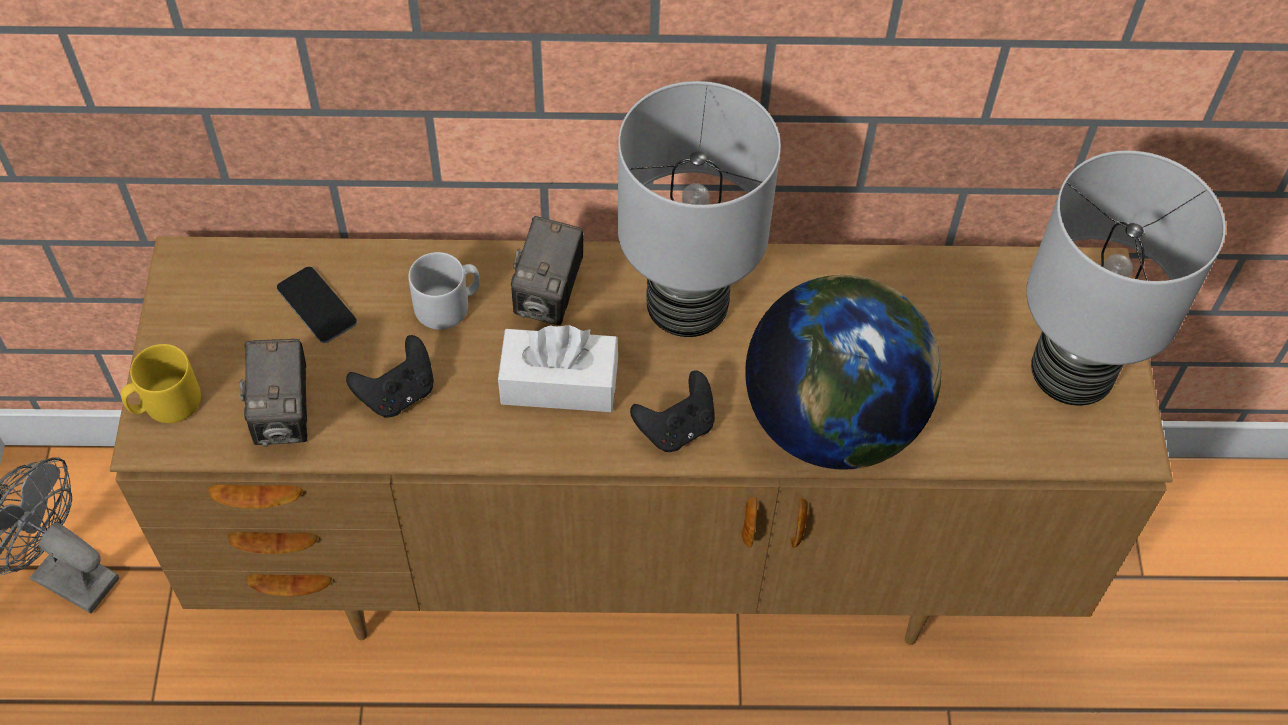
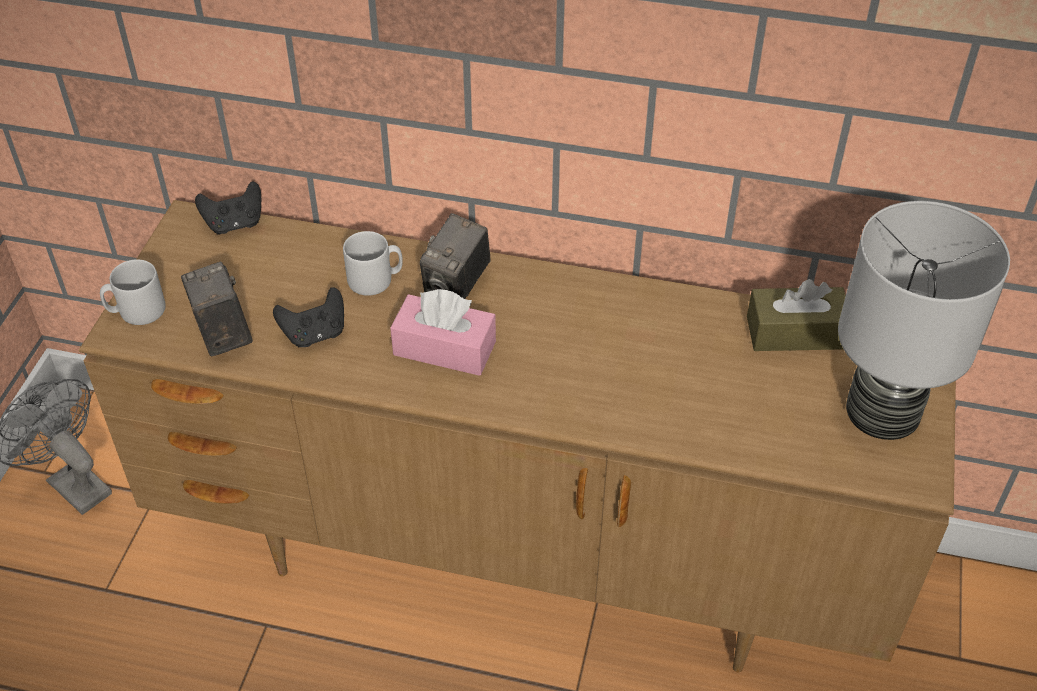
camera: 15 degrees right, 10 degrees down
yellow mug [121,344,201,423] -> grey mug [100,259,166,325]
camera [239,339,307,447] -> camera turned 150 degrees clockwise [181,262,253,356]
phone [277,267,357,343] -> none
white tissue box [498,325,618,412] -> pink tissue box [390,289,496,376]
grey table lamp [618,81,781,337] -> none
black game controller [630,370,715,452] -> black game controller moved to [195,181,261,234]
globe [745,275,941,470] -> none
none -> brown tissue box [747,279,846,351]

